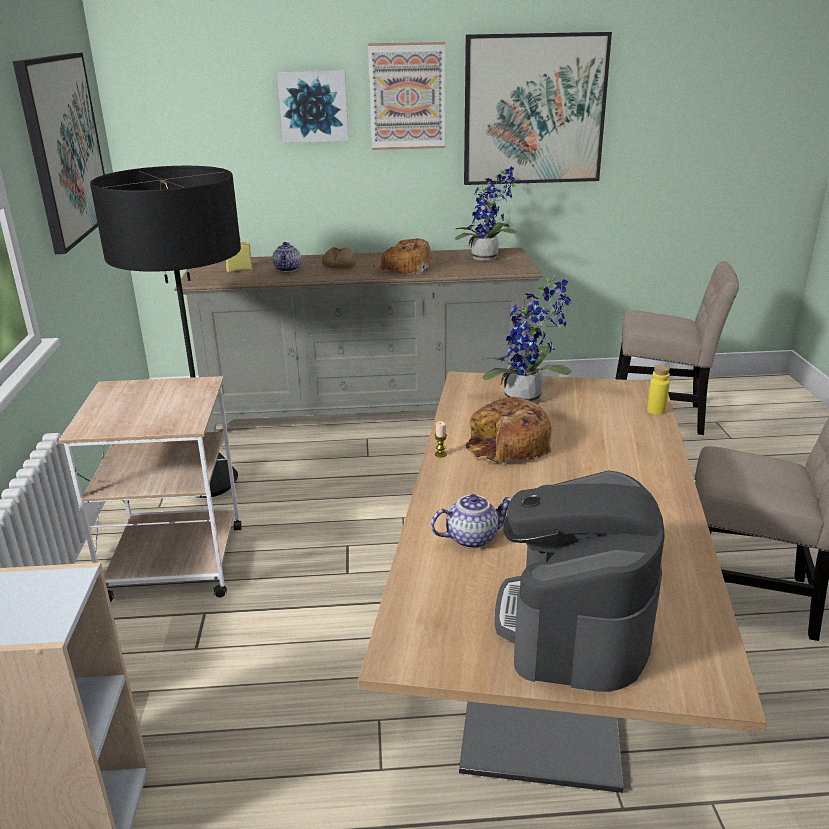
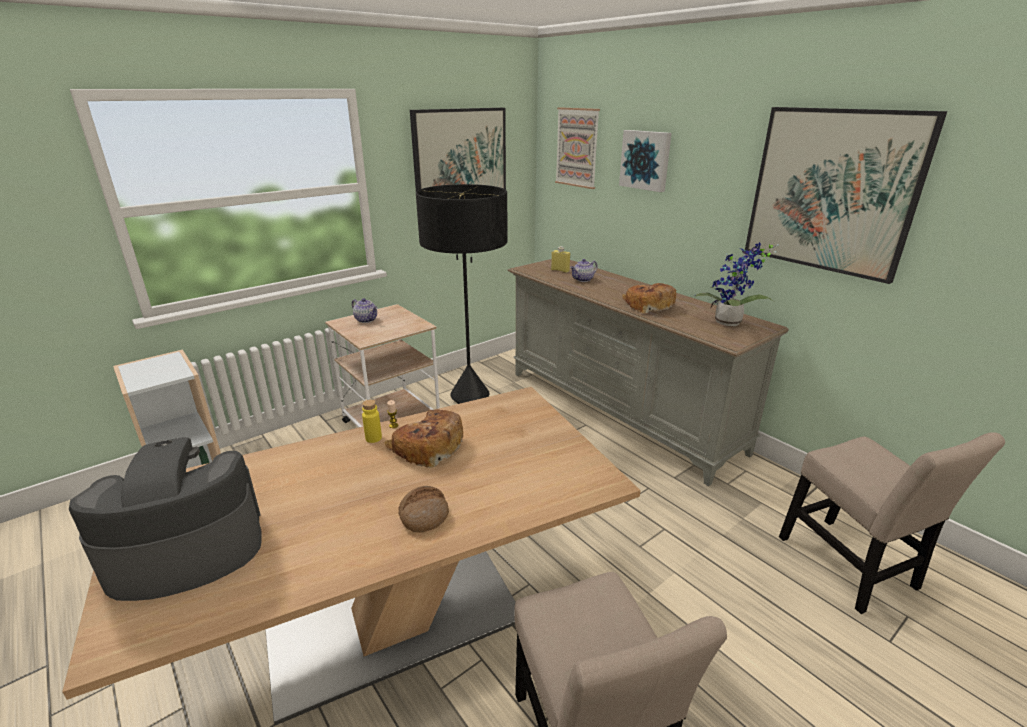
camera: 55 degrees right, 0 degrees up
bread [322,247,356,269] -> bread moved to [398,486,449,533]
picture [368,42,445,150] -> picture moved to [555,107,600,189]
teapot [431,494,512,549] -> teapot moved to [352,298,378,323]
potted plant [482,274,572,403] -> none
yellow bottle [647,365,670,415] -> yellow bottle moved to [362,400,382,443]

